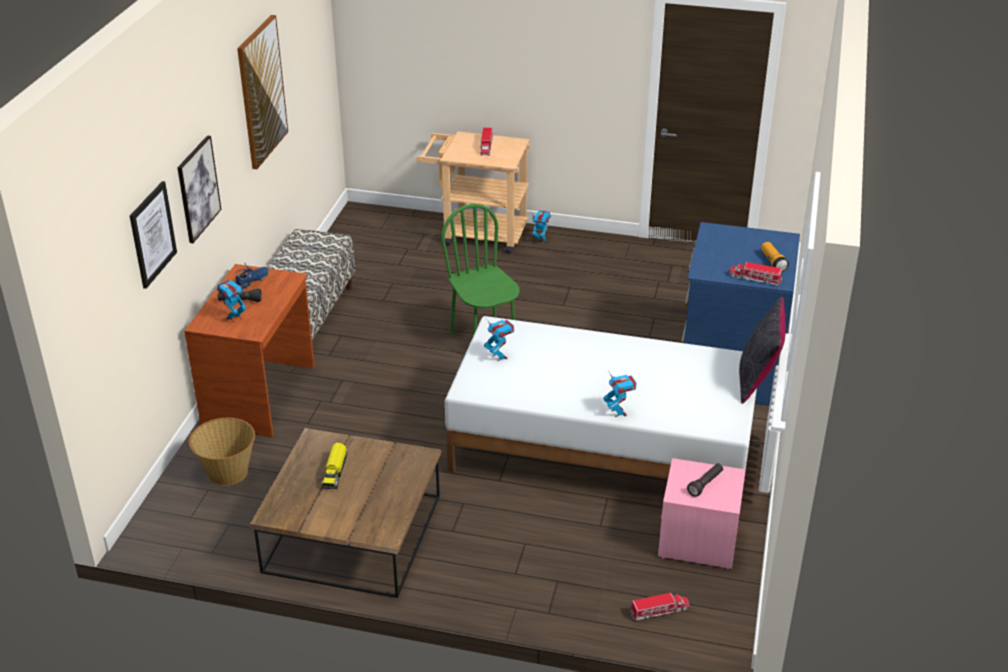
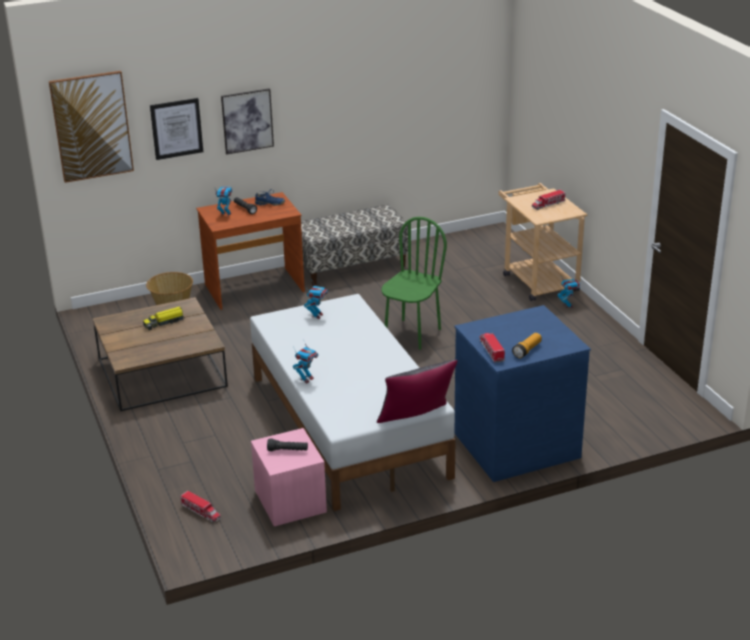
camera: 55 degrees right, 5 degrees down
picture [237,15,288,170] -> picture moved to [49,71,134,183]

